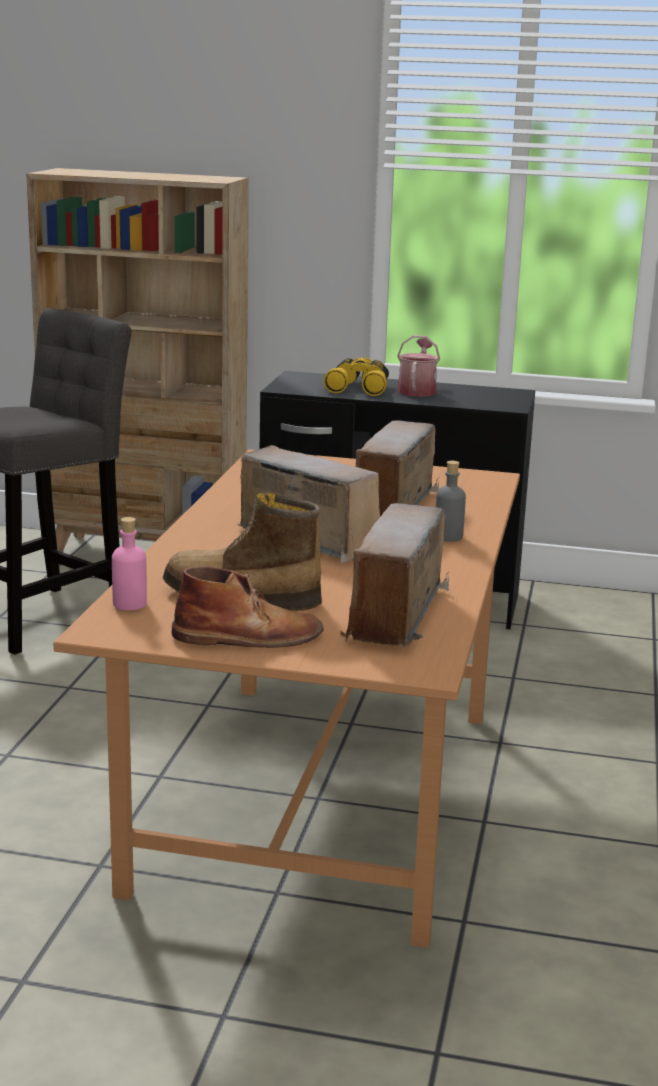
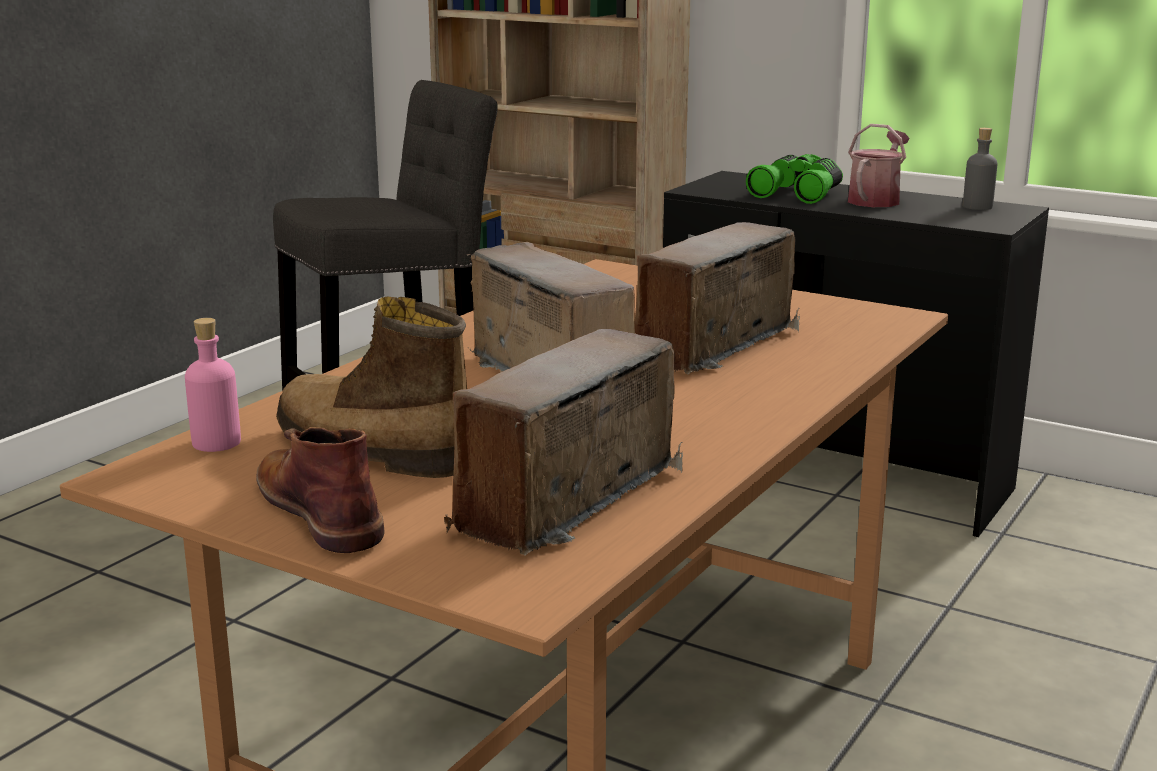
camera: 20 degrees right, 0 degrees up
brown boot [172,566,324,648] -> brown boot turned 135 degrees counterclockwise [257,427,385,553]
yellow binoculars [324,358,389,396] -> green binoculars [746,154,843,204]
grey bottle [436,461,466,541] -> grey bottle moved to [963,128,997,210]

